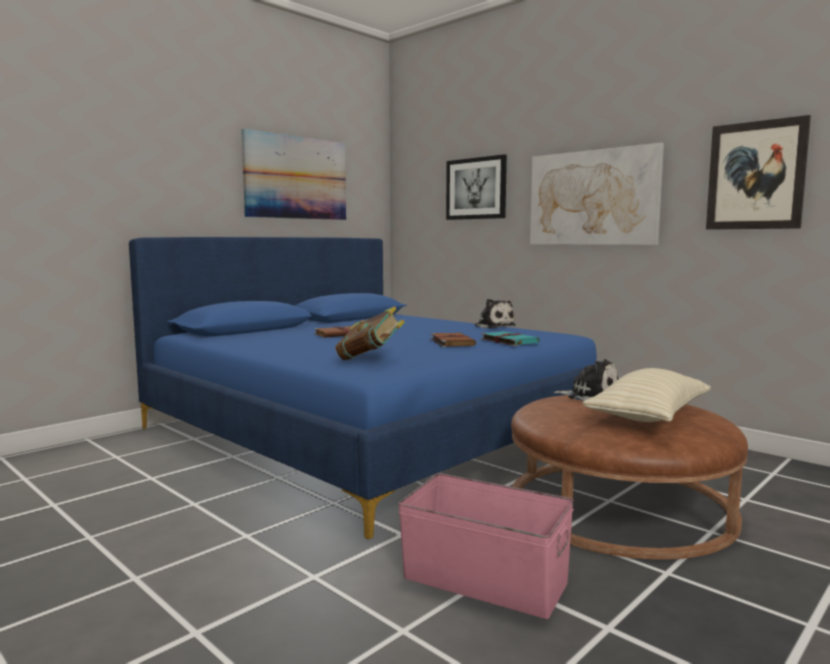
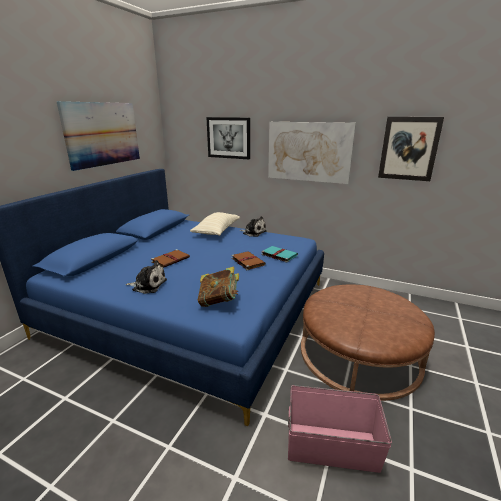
camera: 20 degrees left, 15 degrees up
plush toy [553,359,618,401] -> plush toy moved to [125,260,167,294]
beige pillow [582,368,711,422] -> beige pillow moved to [190,212,240,236]

